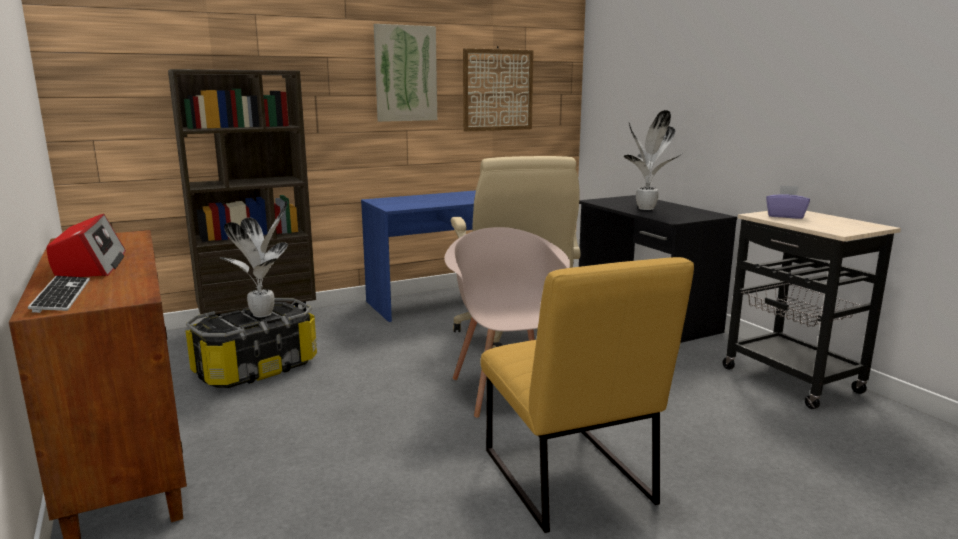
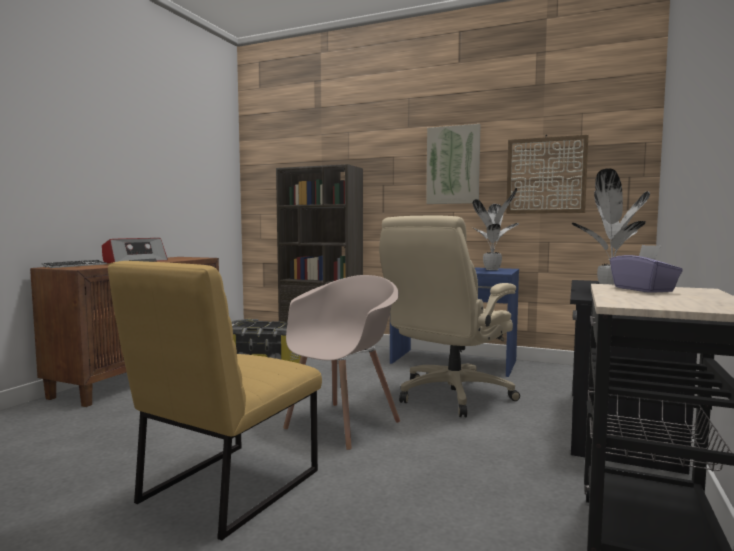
camera: 50 degrees right, 10 degrees down
potted plant [220,201,288,317] -> potted plant moved to [471,188,519,270]

